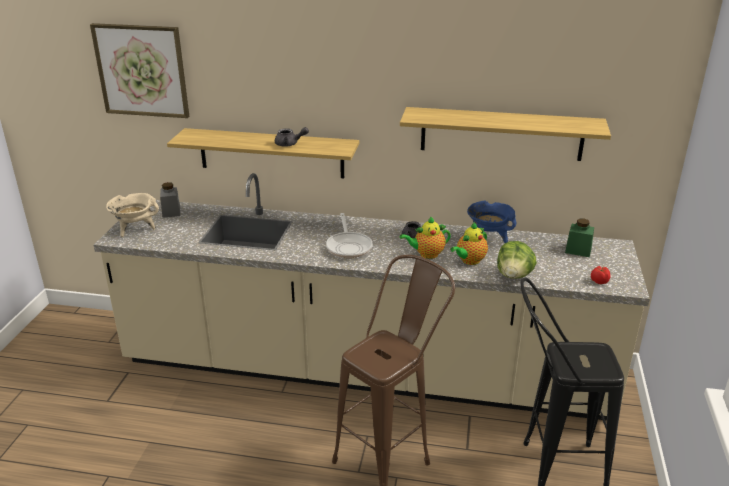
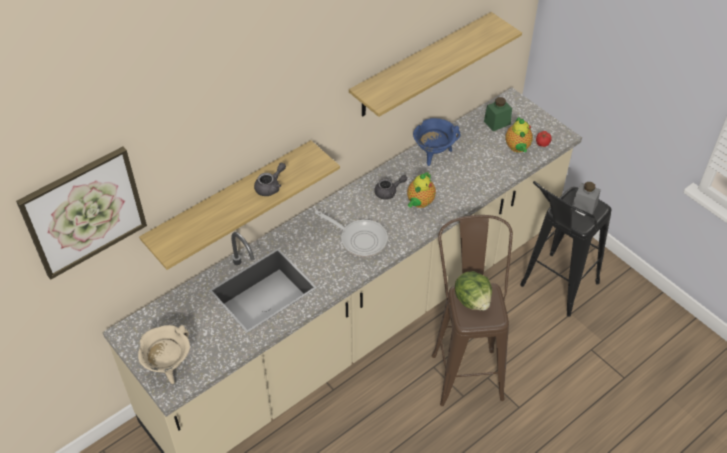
camera: 50 degrees left, 20 degrees up
grey jar [160,182,180,218] -> grey jar moved to [572,182,601,215]
teapot [450,223,488,265] -> teapot moved to [505,117,533,153]
lettuce [497,241,537,279] -> lettuce moved to [455,271,492,310]

